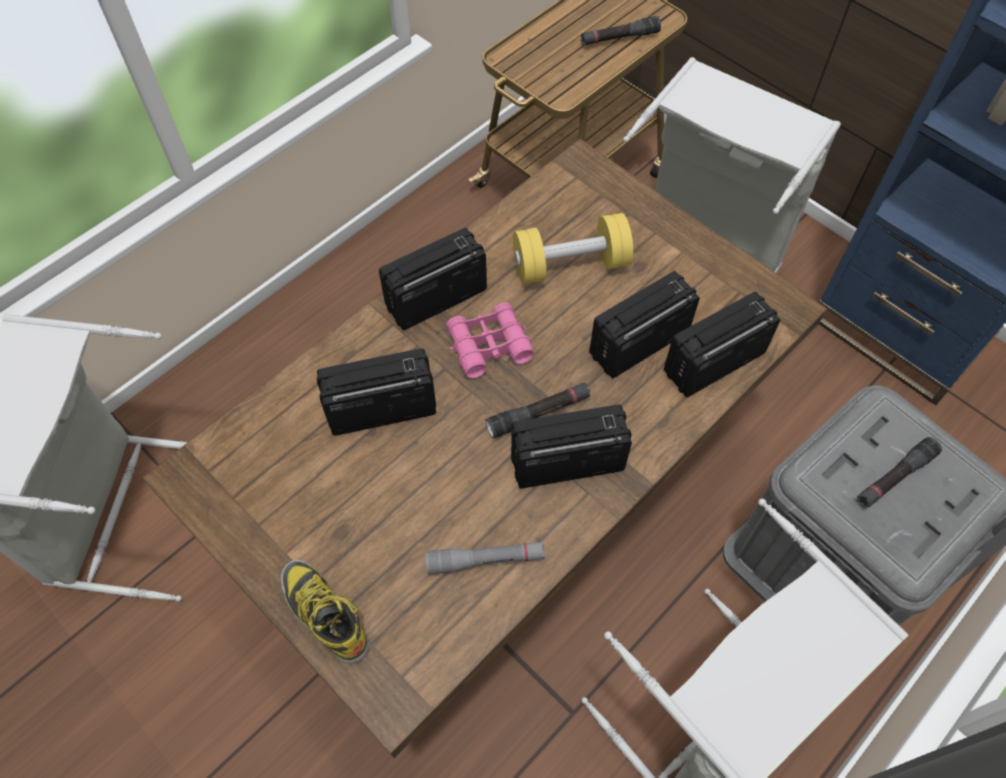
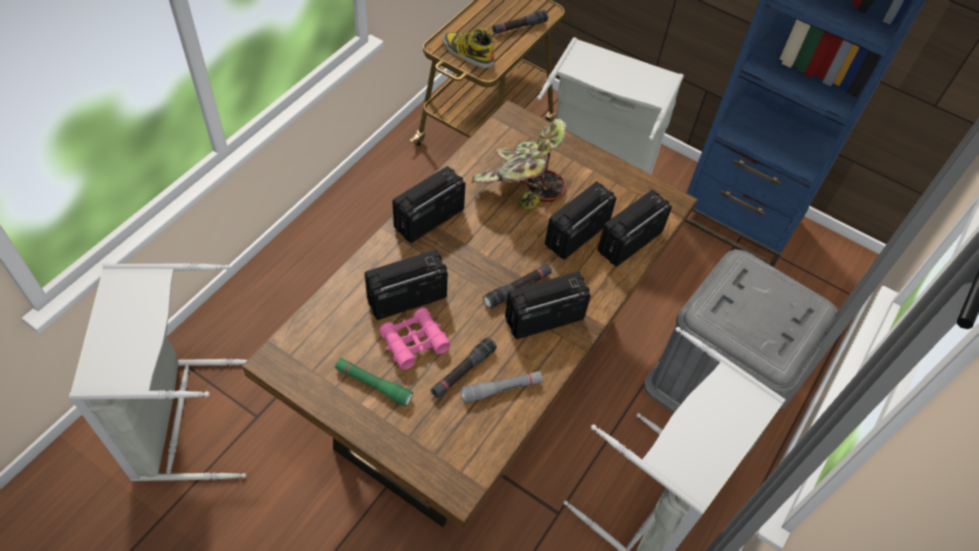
camera: 15 degrees left, 5 degrees down
boot [281,560,370,664] -> boot moved to [442,28,495,68]
pink binoculars [446,302,534,378] -> pink binoculars moved to [379,307,450,370]
yellow dumbbell [513,213,633,284] -> potted plant [472,119,566,211]
black flashlight [857,437,942,508] -> black flashlight moved to [430,337,497,399]
none -> green flashlight [335,358,413,406]

